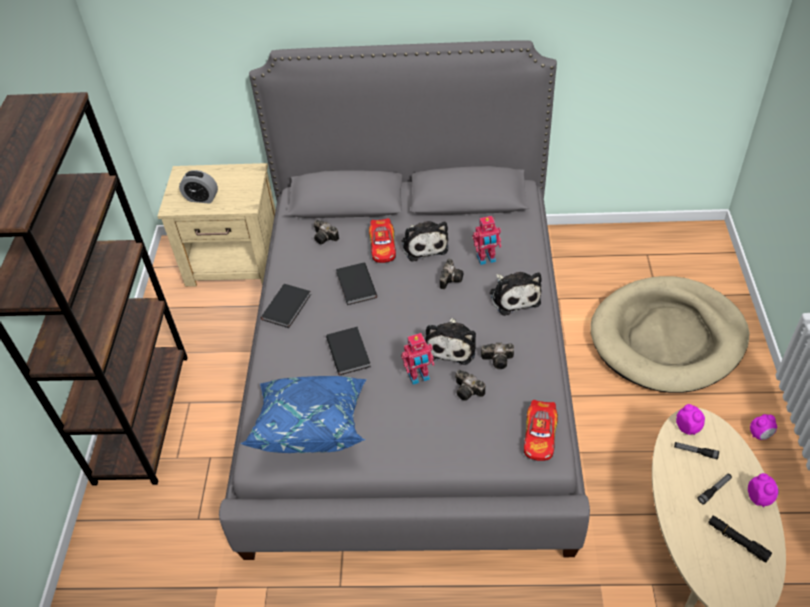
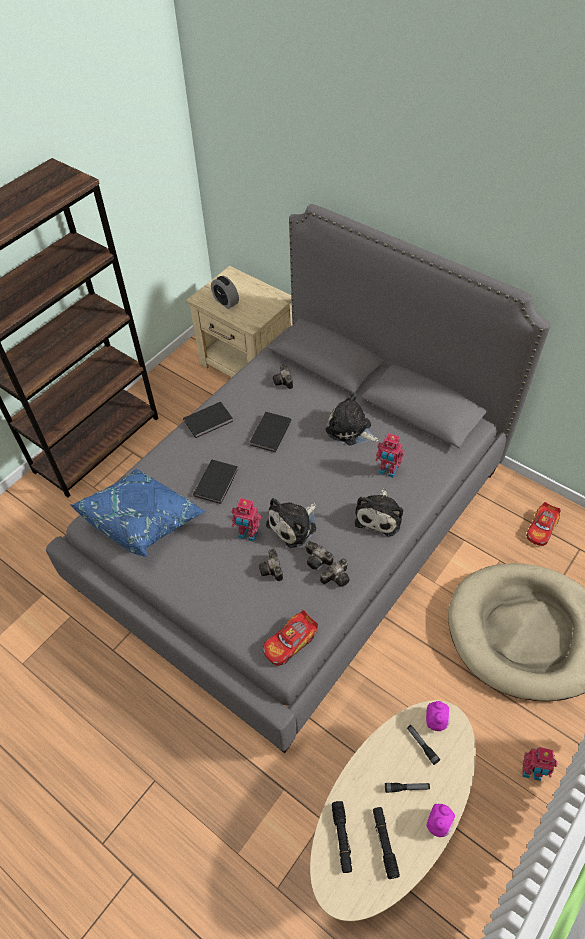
camera: 35 degrees right, 5 degrees up
toy car [369,218,396,263] -> toy car moved to [526,502,561,546]
plush toy [402,221,449,262] -> plush toy turned 105 degrees clockwise [326,393,379,445]
camera [440,259,463,289] -> camera moved to [320,559,350,587]
alarm clock [750,414,777,440] -> toy robot [523,747,557,781]
none -> black flashlight [332,801,352,873]

